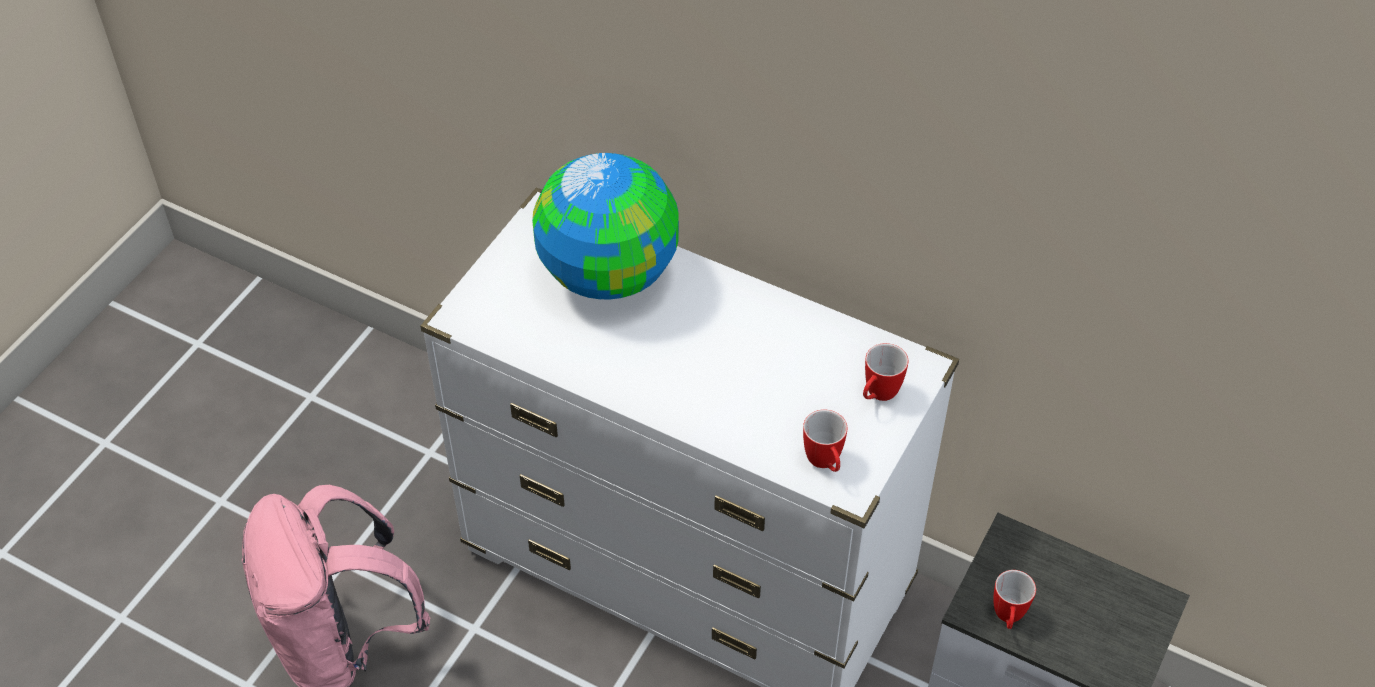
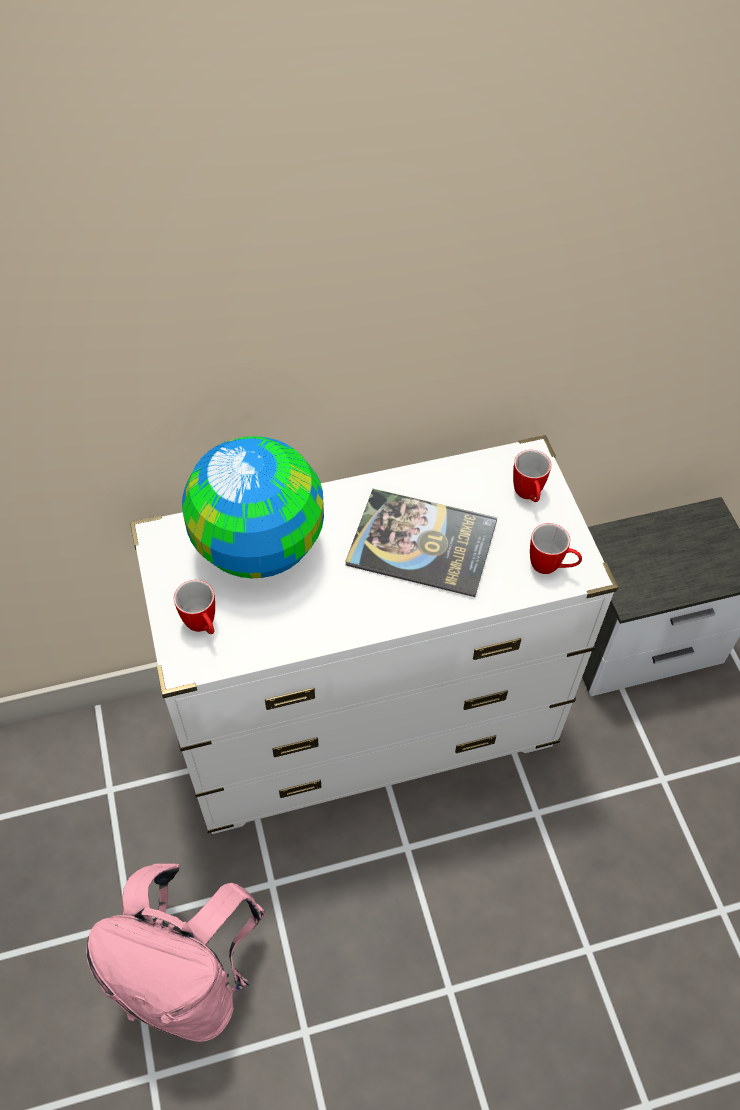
camera: 45 degrees left, 5 degrees up
mug [993,570,1036,629] -> mug moved to [174,580,215,634]
none -> book [345,489,497,597]

